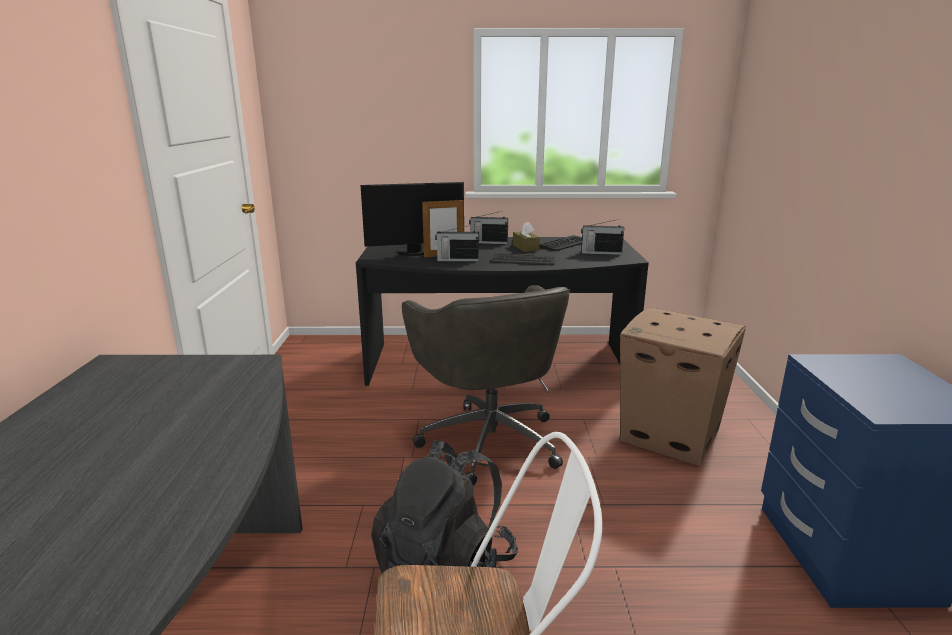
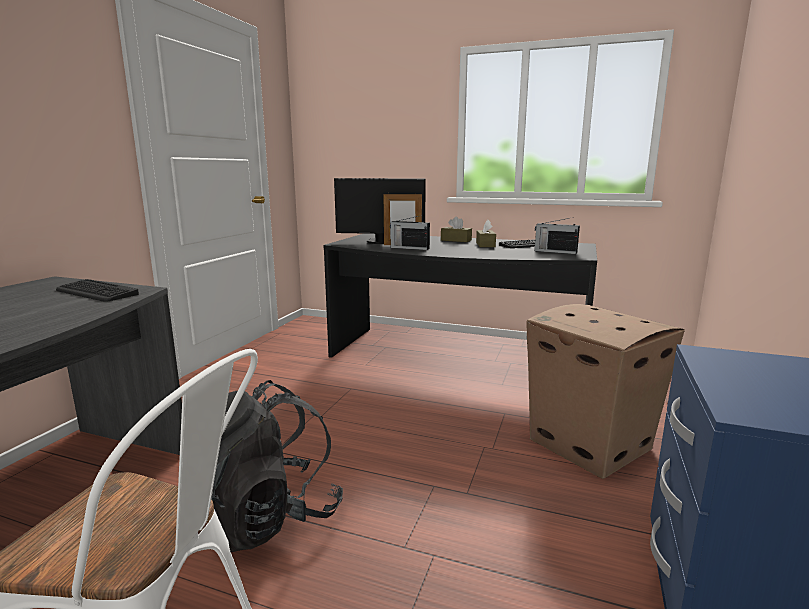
camera: 20 degrees right, 5 degrees down
grey office chair [402,285,570,486] -> none
radio [469,212,508,244] -> brown tissue box [441,216,472,242]
keyboard [490,253,555,265] -> keyboard moved to [56,279,139,302]

